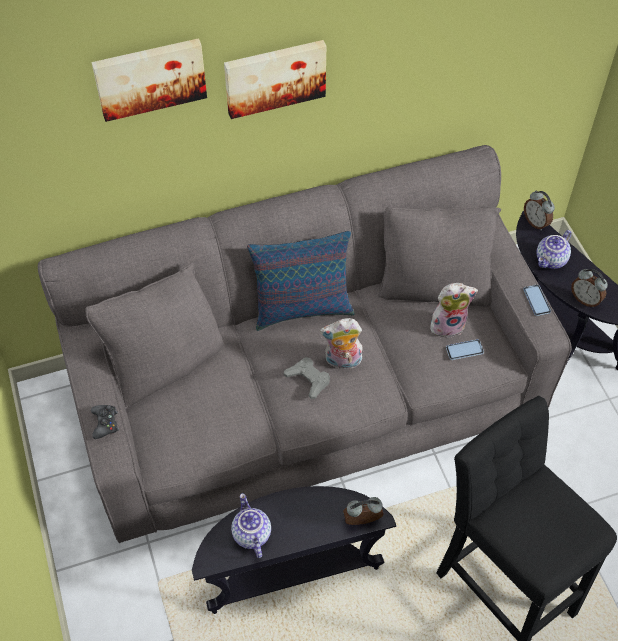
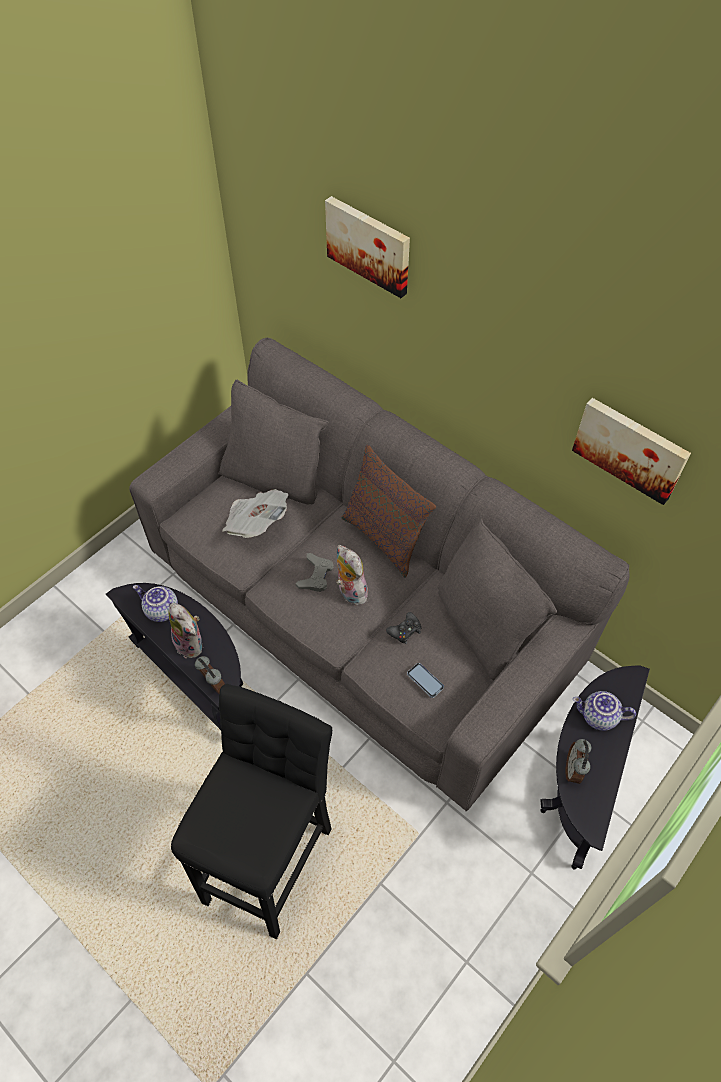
camera: 60 degrees right, 0 degrees up
black game controller [91,405,119,439] -> black game controller moved to [386,612,421,644]
picture [224,40,326,119] -> picture moved to [572,398,691,505]
teapot [231,493,271,558] -> teapot turned 105 degrees counterclockwise [133,585,178,622]
blue pillow [247,231,354,331] -> brown pillow [341,445,436,578]
plush toy [430,283,478,338] -> plush toy moved to [168,603,202,659]
phone [523,285,551,316] -> none
alarm clock [524,191,555,230] -> none
none -> newspaper [223,489,288,538]

